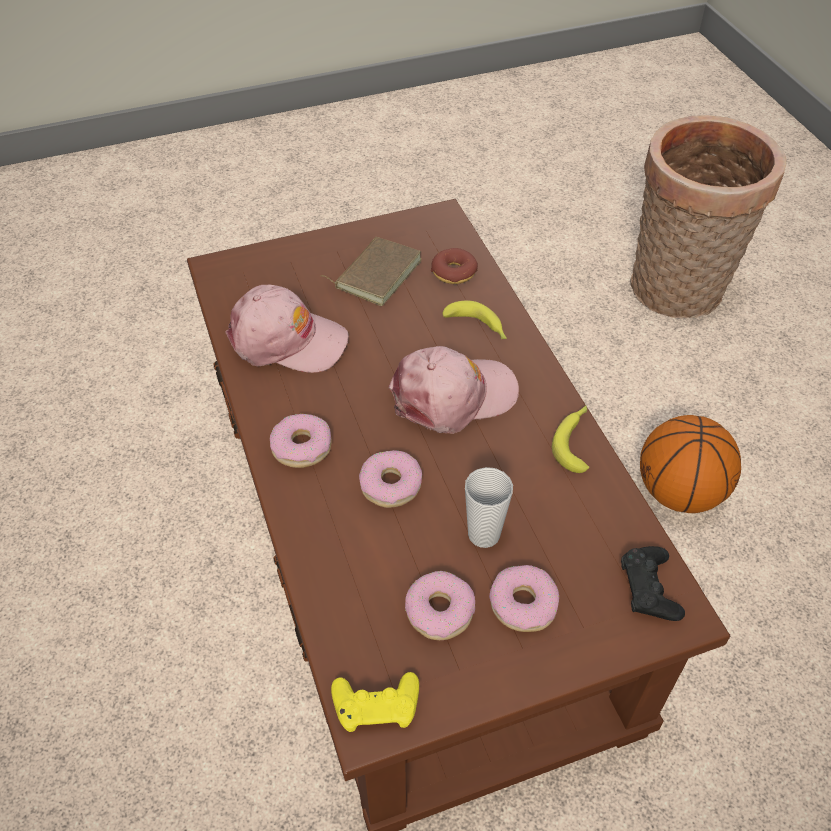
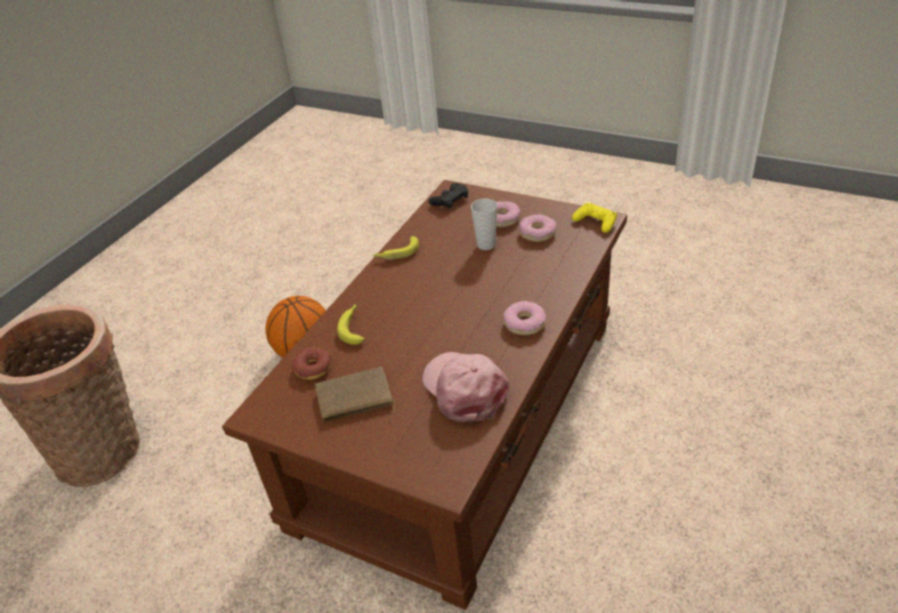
camera: 130 degrees left, 10 degrees down
donut [359,450,422,508] -> none
pink cap [388,346,519,434] -> none

